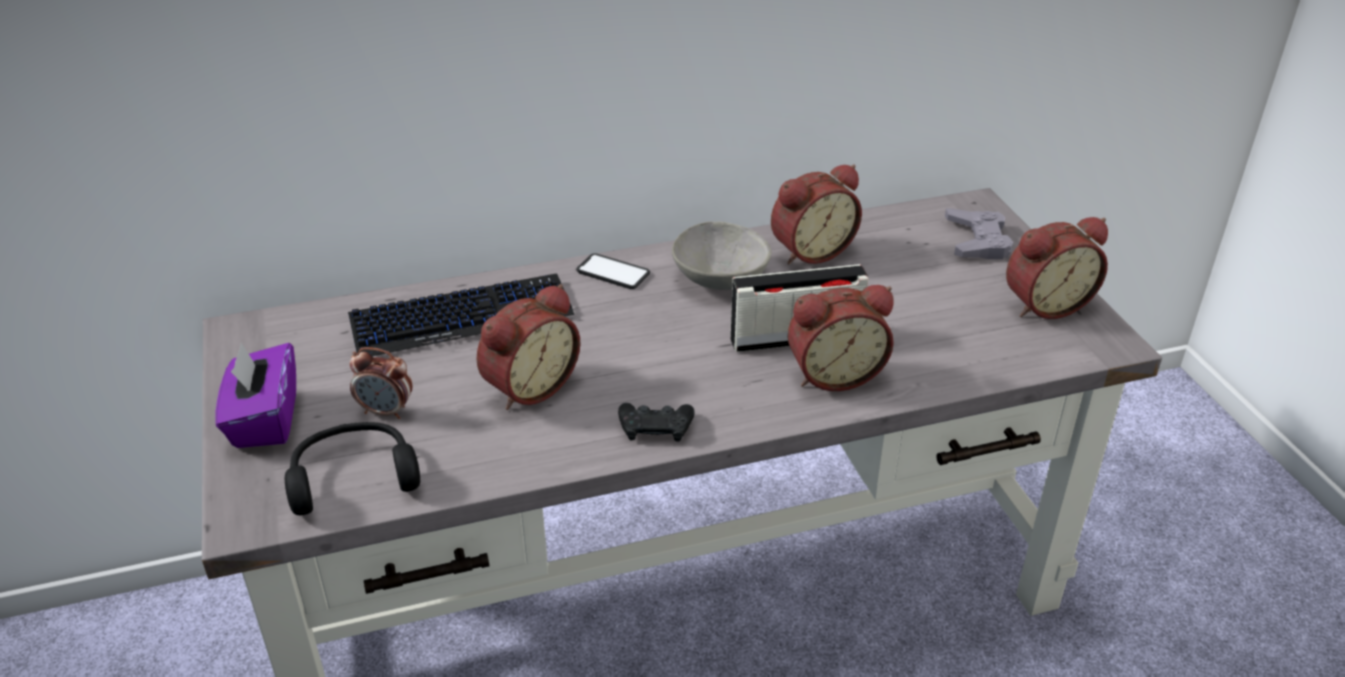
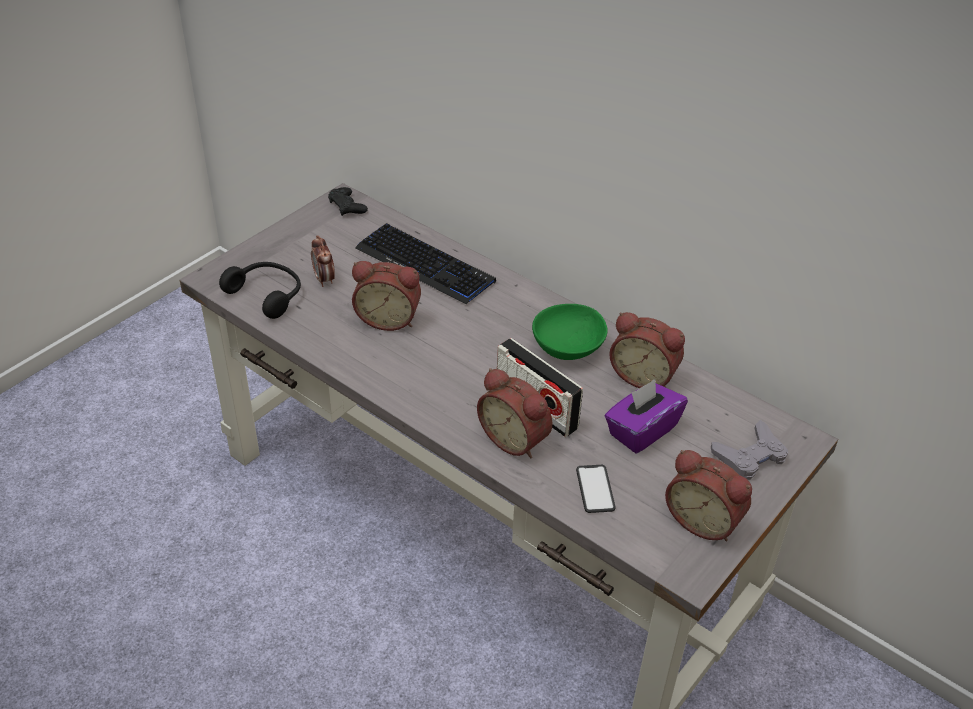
camera: 55 degrees right, 5 degrees up
purple tissue box [215,343,296,448] -> purple tissue box moved to [605,379,688,453]
phone [576,253,650,289] -> phone moved to [576,465,616,513]
black game controller [618,403,695,442] -> black game controller moved to [328,187,368,216]
grey bowl [672,222,771,290] -> green bowl [532,304,607,360]

